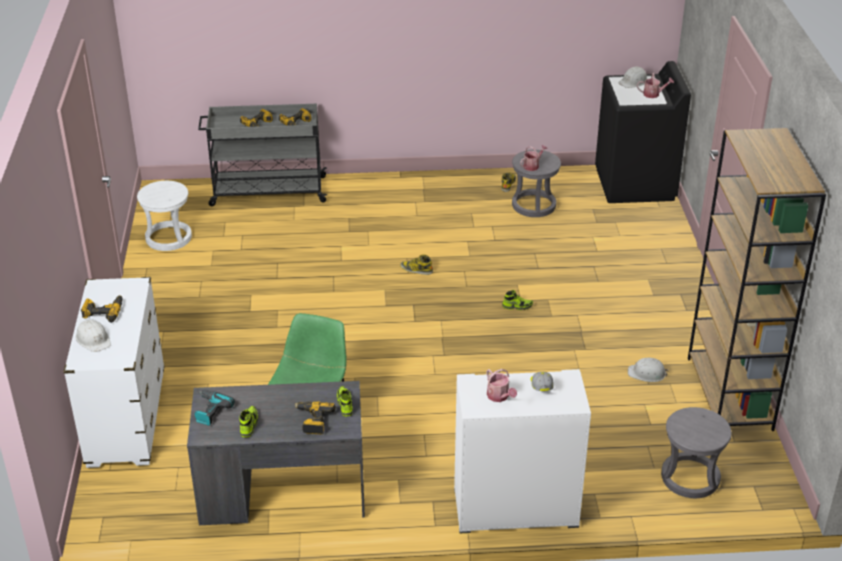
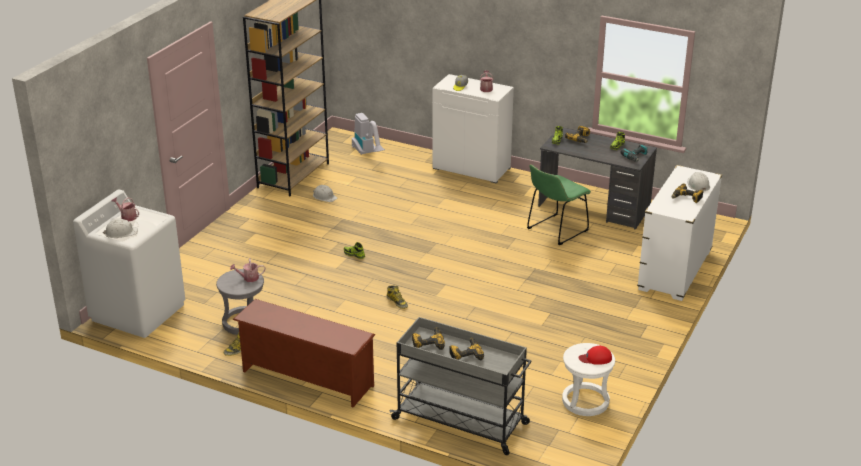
camera: 150 degrees left, 5 degrees down
black washing machine [595,61,691,203] -> white washing machine [73,190,185,338]
grey stool [661,407,732,498] -> vacuum cleaner [352,113,385,155]
none -> brown shoe rack [233,299,375,407]
none -> red cap [578,346,612,365]

